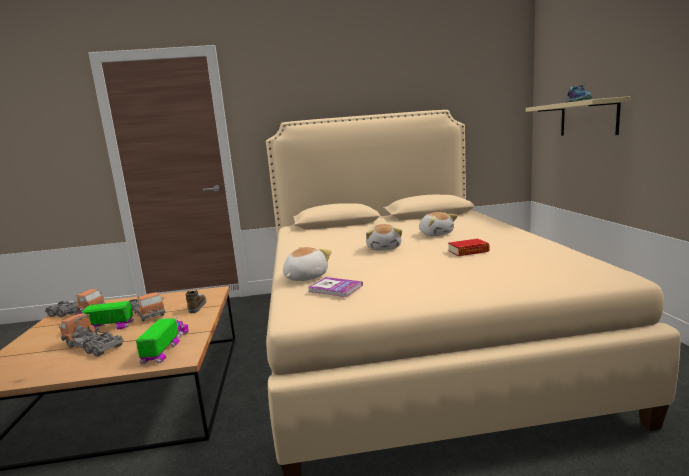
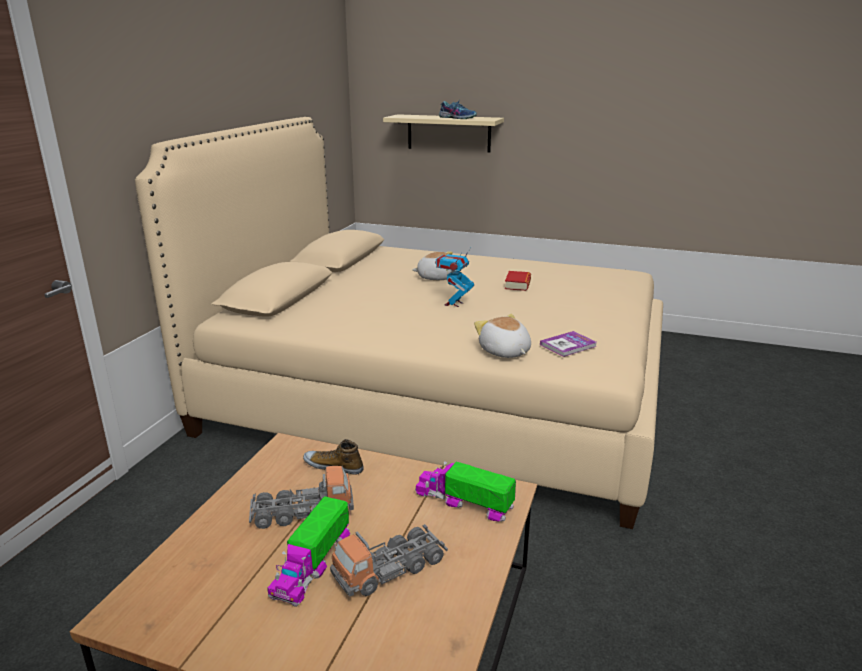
camera: 65 degrees left, 10 degrees up
toy truck [45,289,106,317] -> none
plush toy [366,224,402,250] -> toy robot [435,249,474,307]

